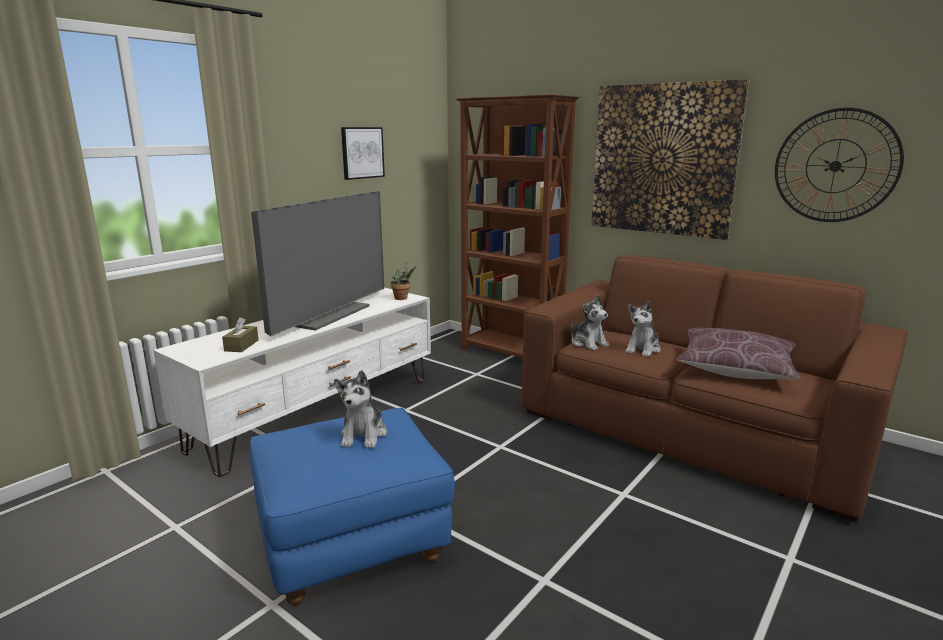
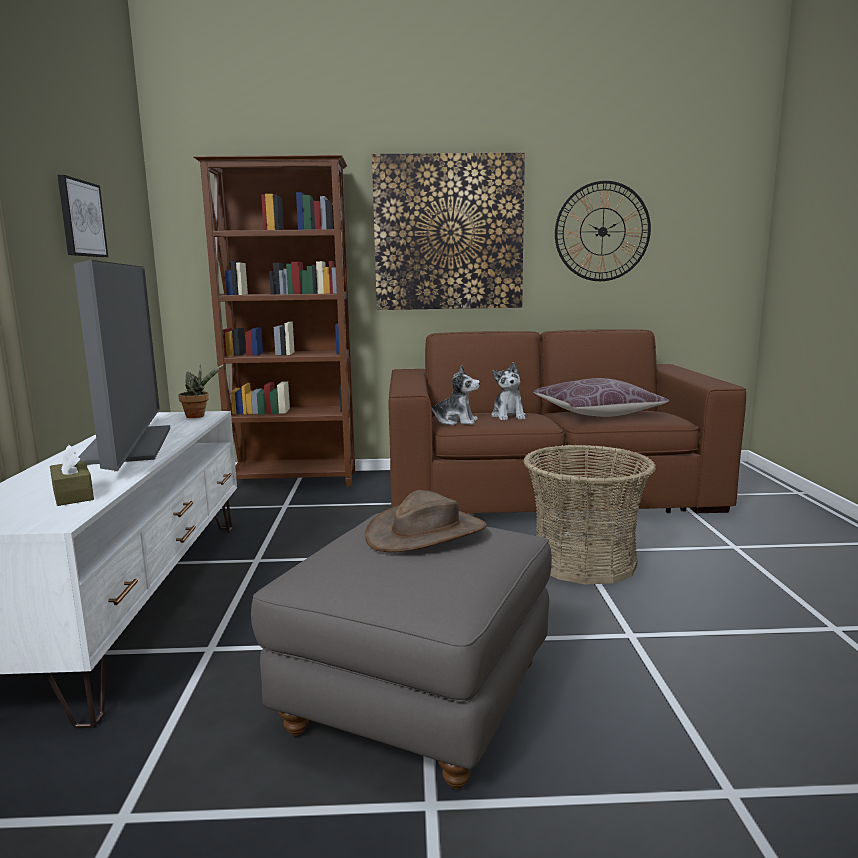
camera: 40 degrees left, 5 degrees down
blue ottoman [249,408,455,606] -> grey ottoman [251,513,552,789]
plush toy [334,370,387,448] -> brown hat [365,490,487,552]
none -> basket [524,445,656,584]

